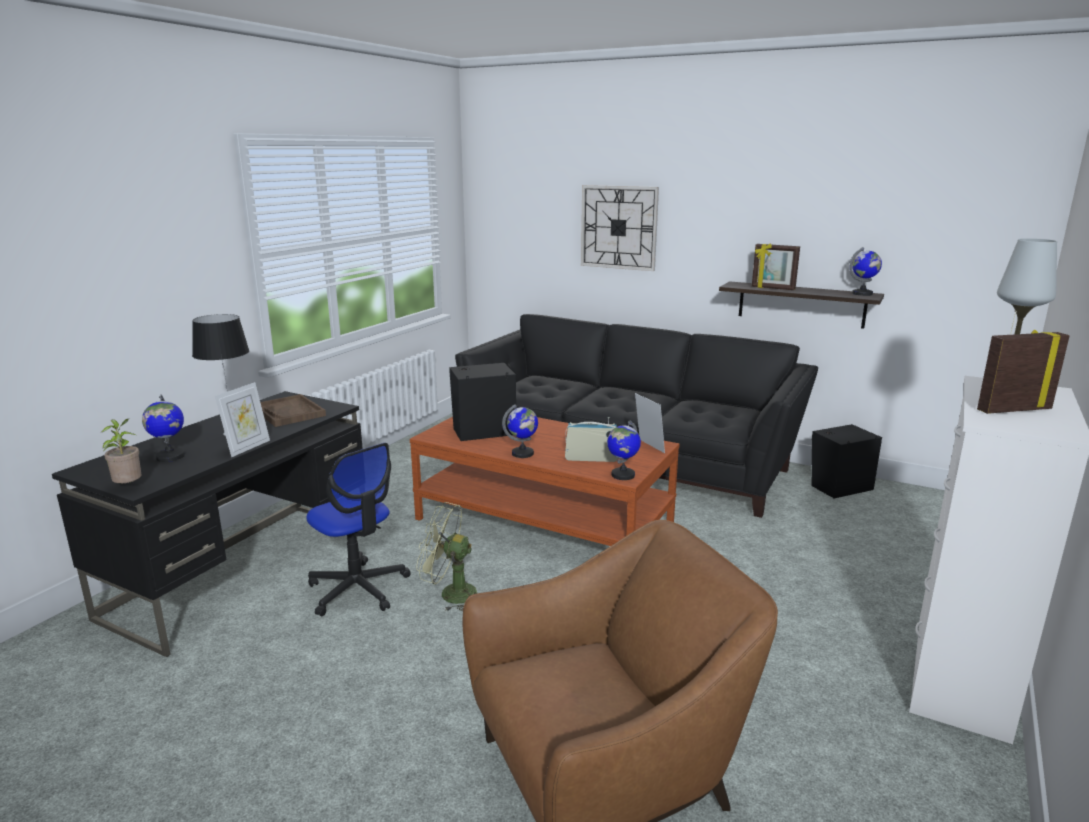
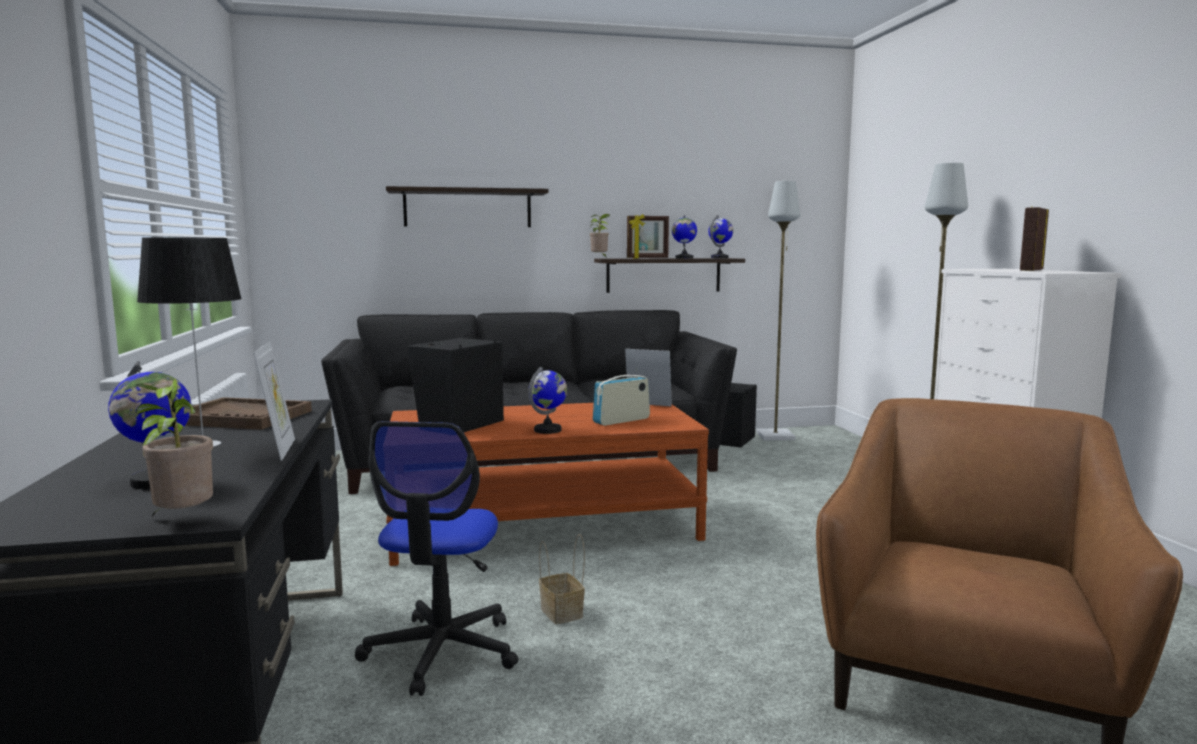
camera: 40 degrees left, 10 degrees down
office chair [306,443,411,616] -> office chair turned 90 degrees clockwise [355,421,518,696]
green fan [416,502,477,611] -> basket [539,534,585,624]
wall clock [581,185,659,271] -> shelf [386,186,549,227]
globe [607,421,641,480] -> globe moved to [672,215,697,258]
none -> potted plant [590,214,610,257]
none -> grey floor lamp [756,181,800,440]

